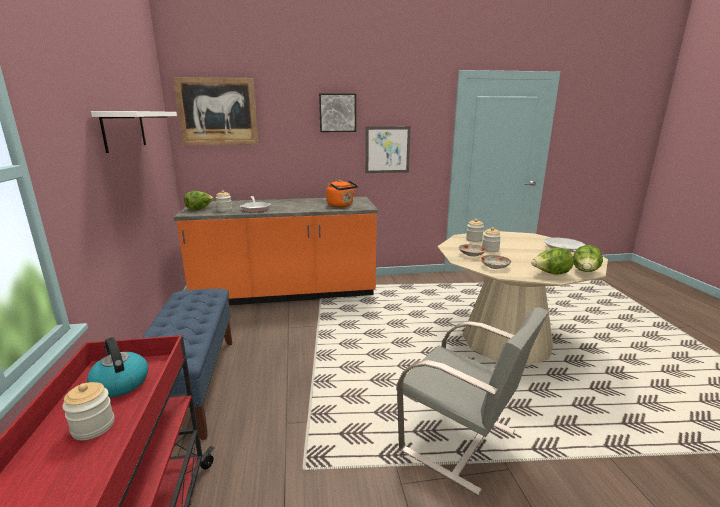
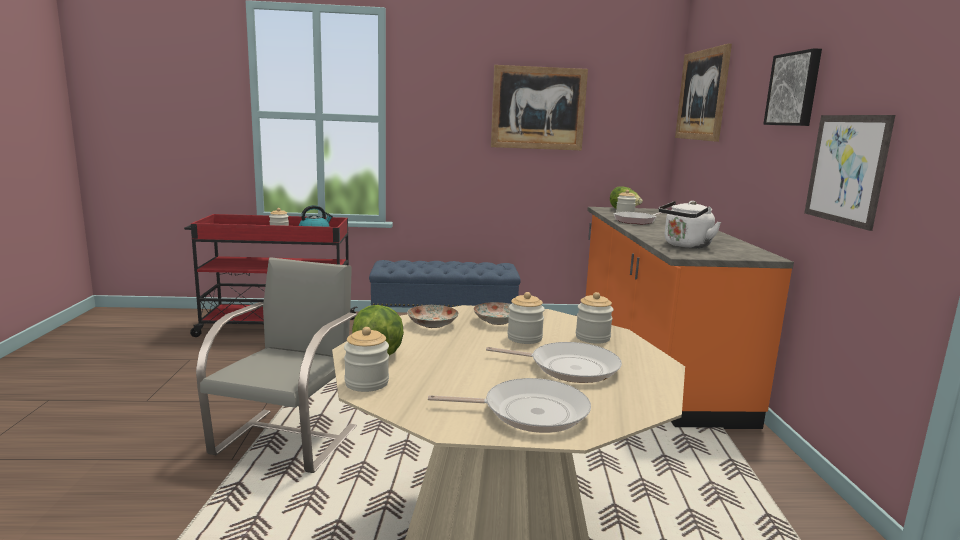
camera: 95 degrees right, 5 degrees down
white shelf [91,111,177,153] -> picture [491,65,588,150]
orange kettle [326,180,358,207] -> white kettle [659,201,721,248]
grey chair [396,307,548,496] -> grey chair turned 150 degrees clockwise [196,257,357,473]
lettuce [573,245,603,272] -> jar [344,327,389,392]
none -> frying pan [486,342,622,383]

